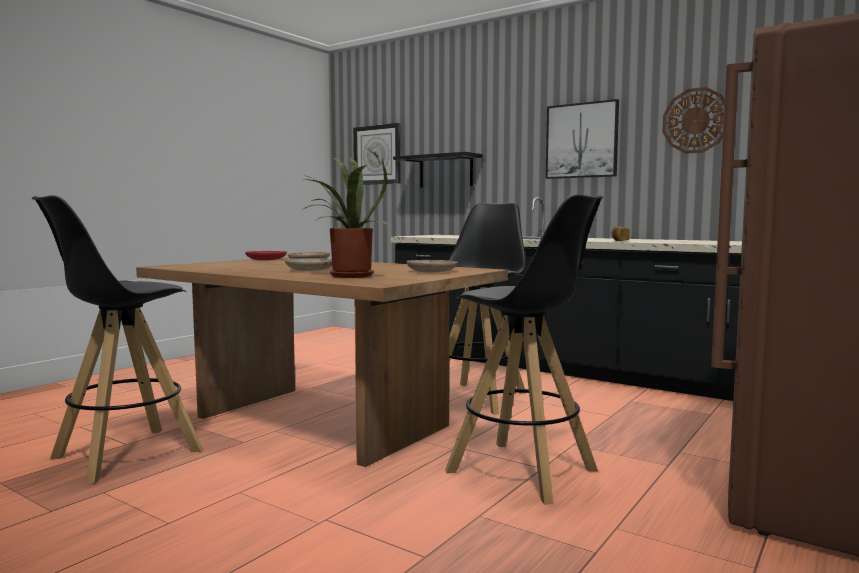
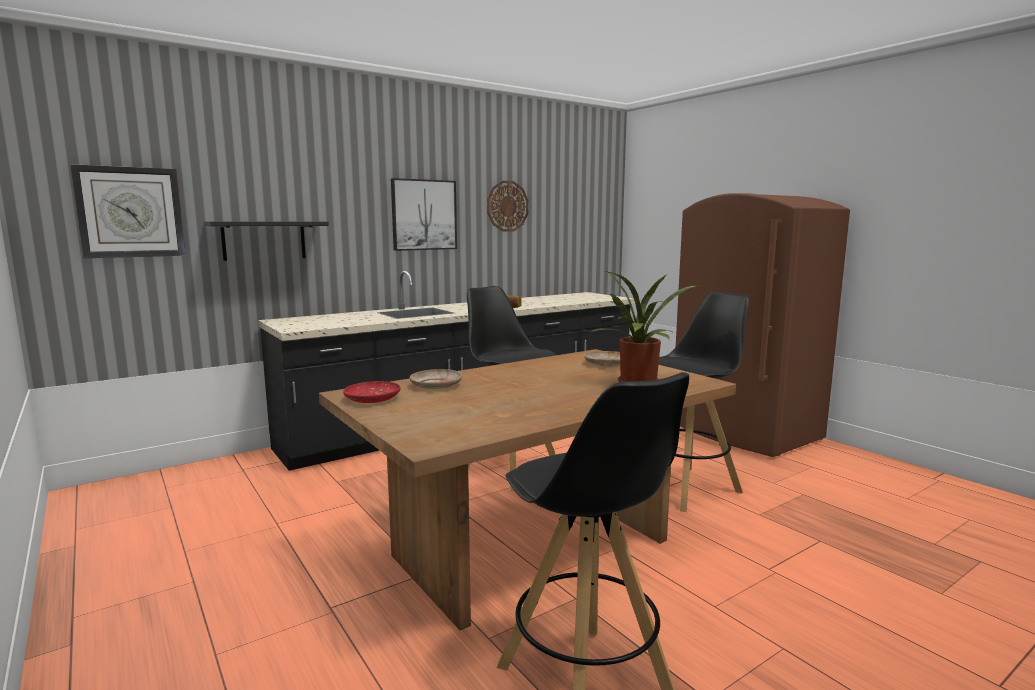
camera: 70 degrees left, 5 degrees up
beige plate [285,258,332,271] -> none

